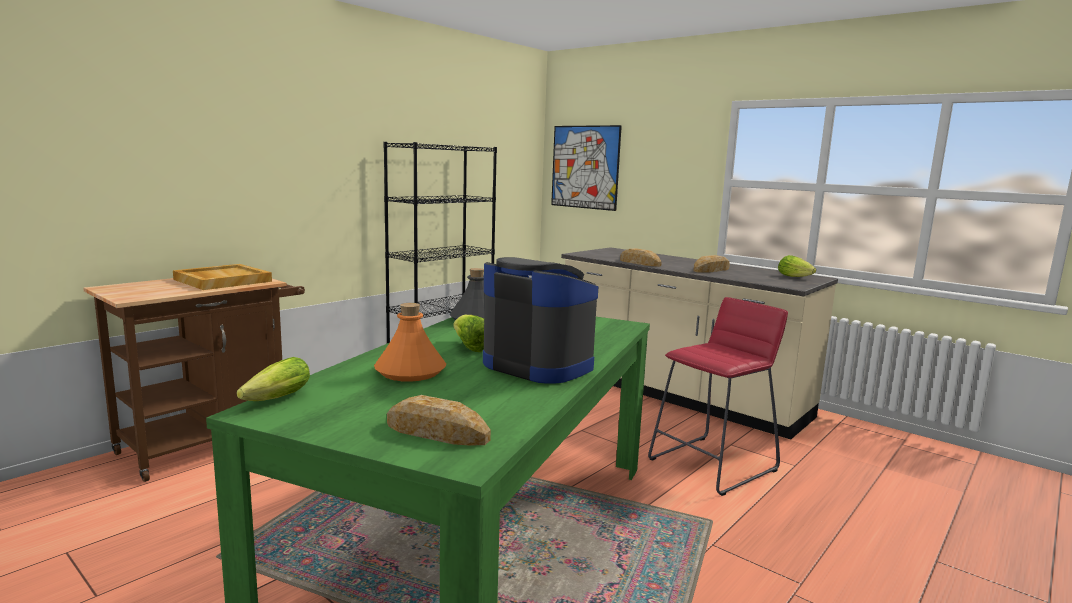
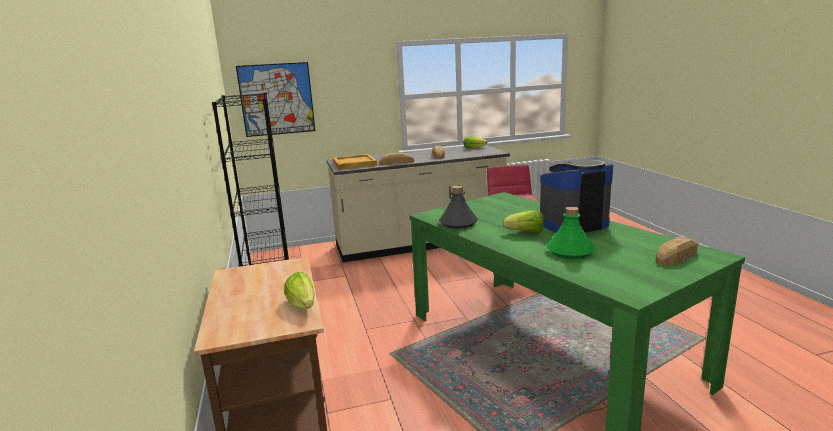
camera: 55 degrees left, 5 degrees up
beige tray [173,264,272,290] -> beige tray moved to [333,154,377,170]
lettuce [237,357,310,401] -> lettuce moved to [284,272,315,310]
orange bottle [374,303,446,382] -> green bottle [547,207,595,259]

